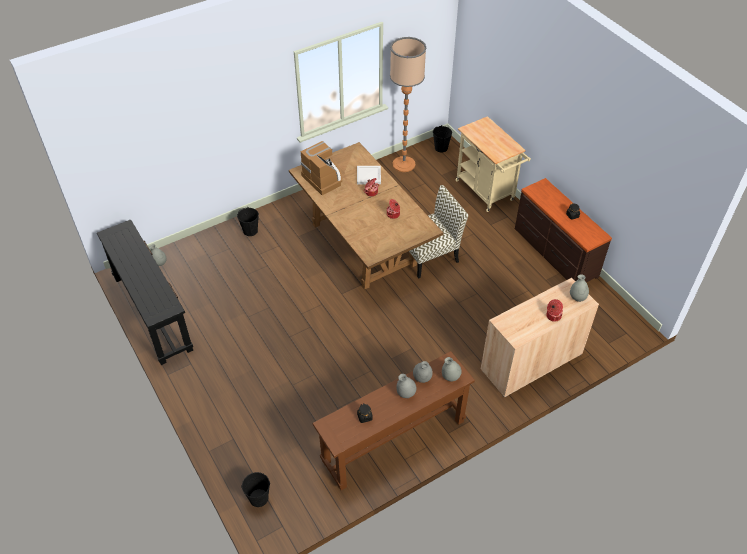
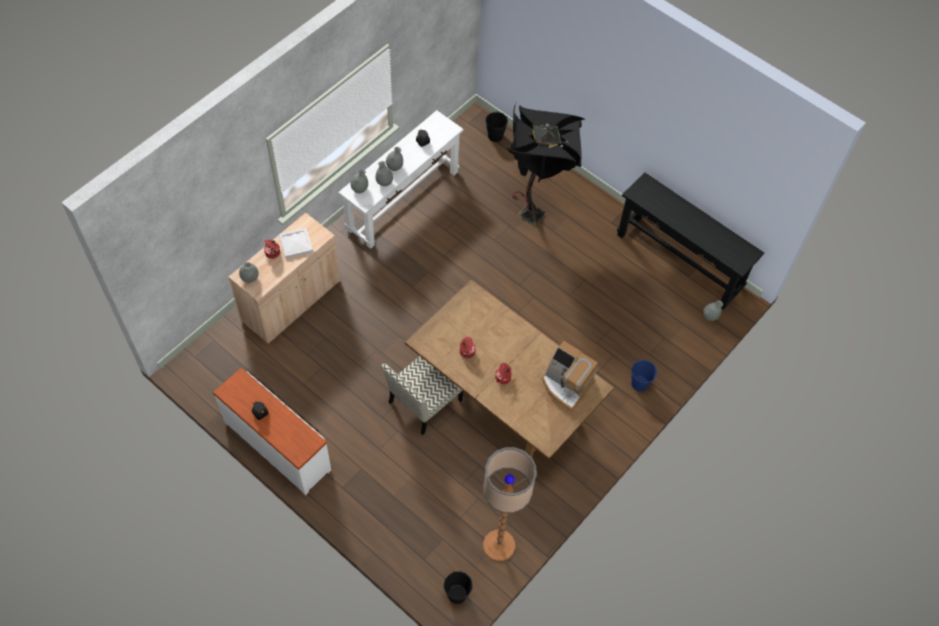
camera: 160 degrees right, 10 degrees up
black bucket [237,207,259,236] -> blue bucket [631,360,657,392]
brown console table [313,351,475,490] -> white console table [338,110,463,249]
white tray [357,166,381,184] -> white tray moved to [279,228,313,258]
beige cart [455,116,531,212] -> none
brown dresser [515,178,612,283] -> white dresser [213,368,331,495]
none -> black floor lamp [507,102,585,226]

